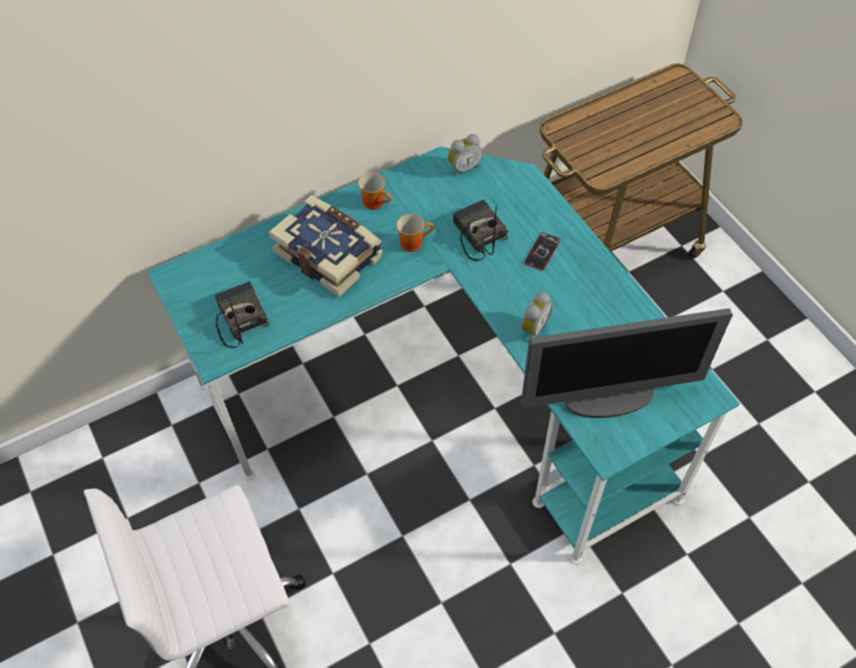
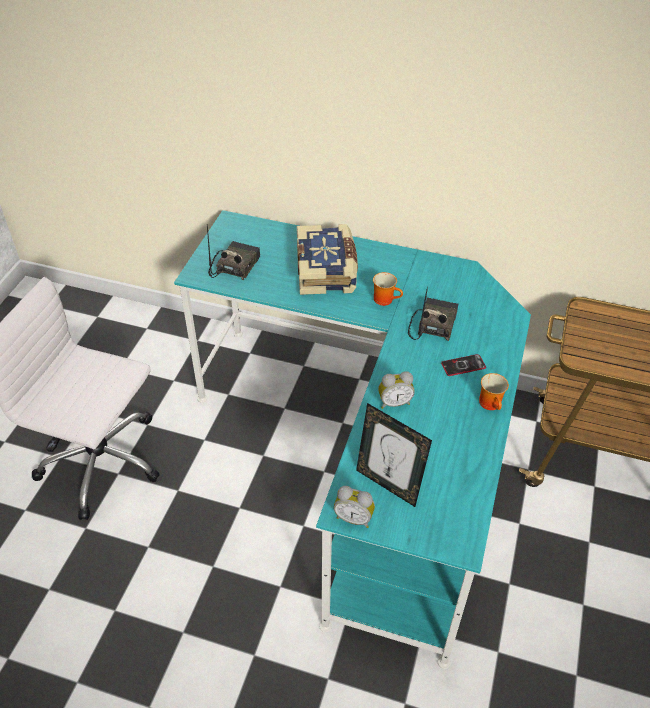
camera: 45 degrees right, 10 degrees down
mug [358,173,392,210] -> mug moved to [479,373,509,410]
alarm clock [448,134,483,176] -> alarm clock moved to [334,486,375,528]
monitor [521,308,733,418] -> picture frame [356,403,432,507]

